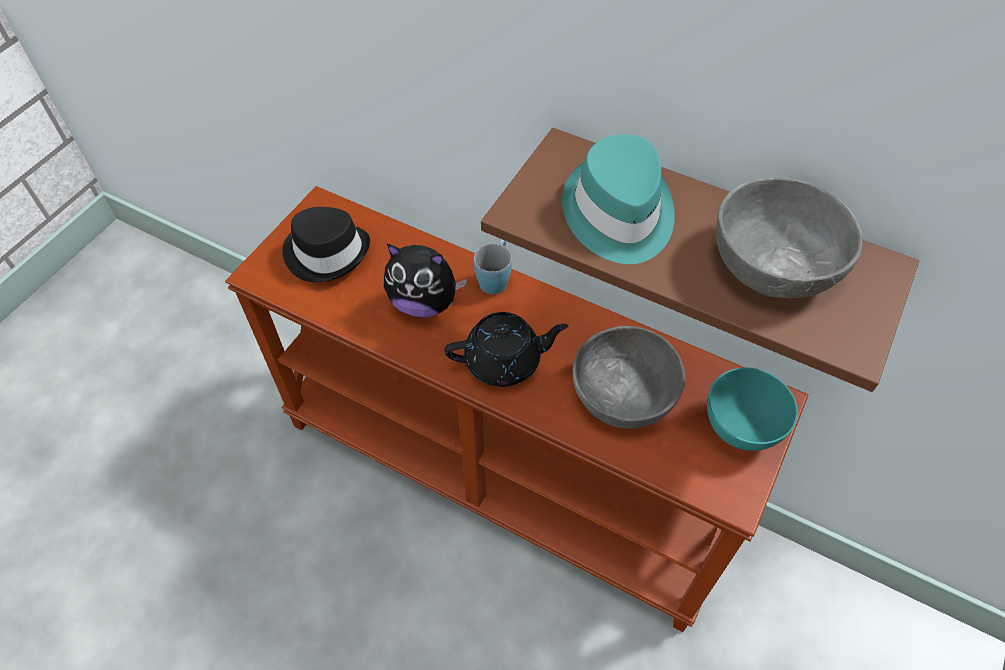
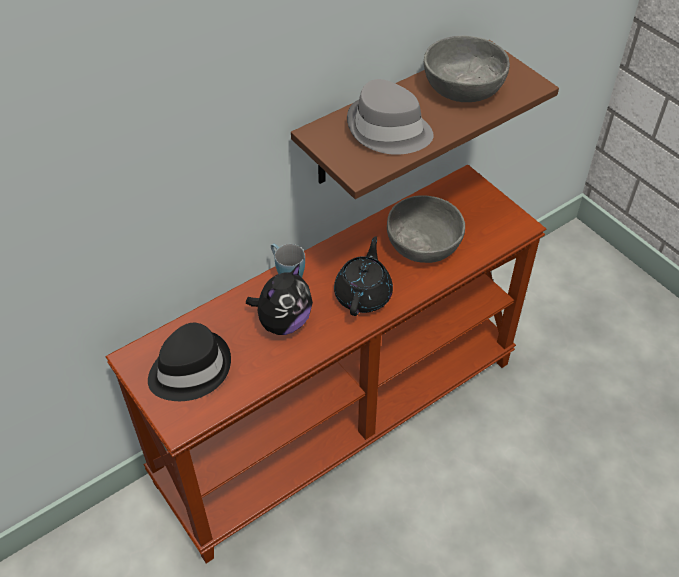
camera: 65 degrees left, 5 degrees down
turquoise hat [562,134,675,264] -> grey hat [347,79,434,155]
turquoise bowl [707,368,798,451] -> none

